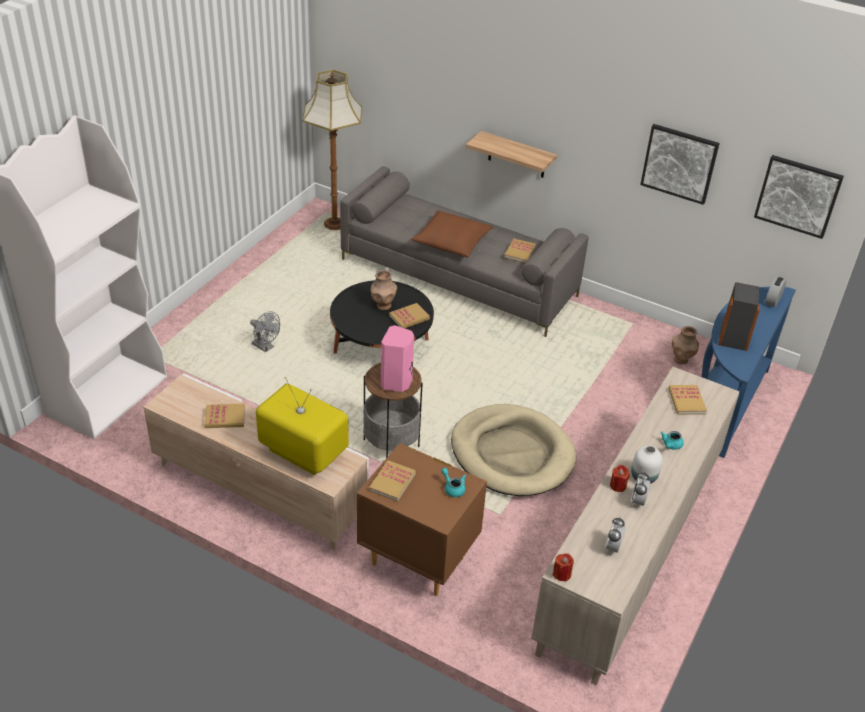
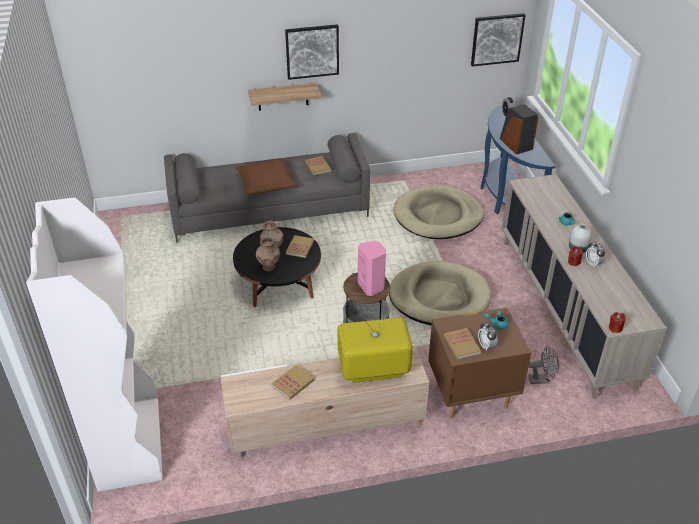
camera: 40 degrees left, 0 degrees up
grey fan [250,311,280,352] -> grey fan moved to [528,345,559,384]
floor lamp [303,70,362,230] -> none
alarm clock [605,517,626,553] -> alarm clock moved to [478,322,498,351]
picture [640,124,720,205] -> picture moved to [285,24,339,80]
book [668,385,707,415] -> none
brown vase [672,326,699,364] -> brown vase moved to [256,237,280,272]
none -> beige dog bed [394,185,484,239]

